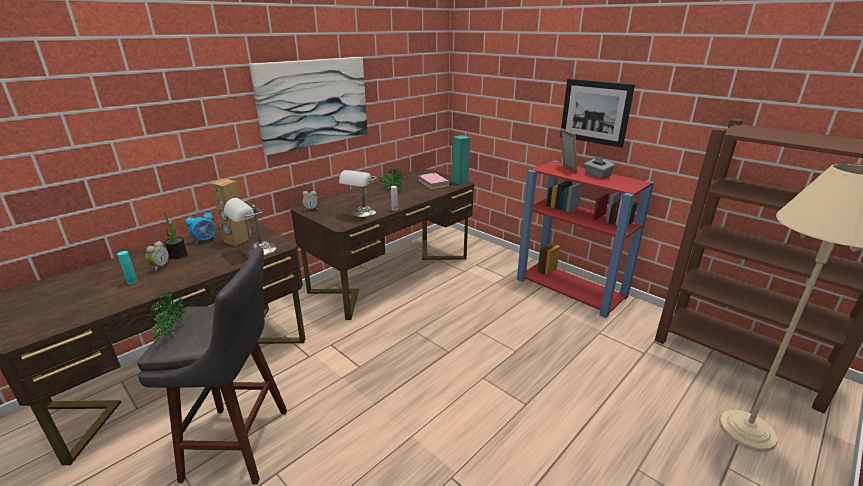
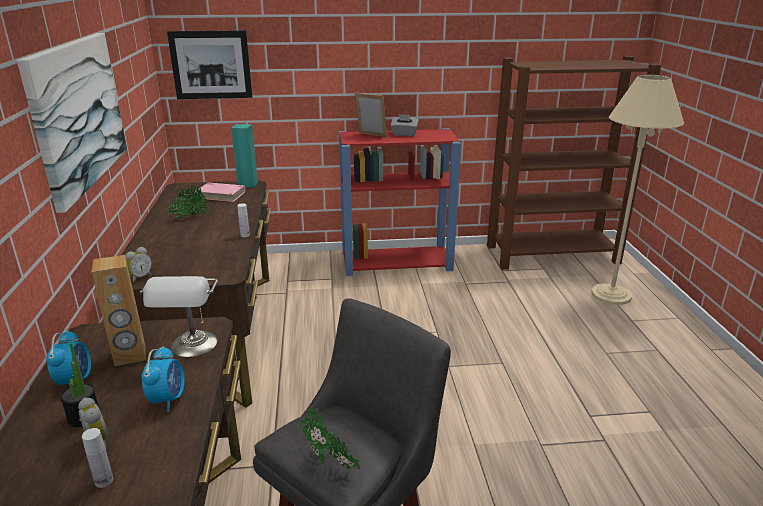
camera: 50 degrees left, 0 degrees up
turquoise bottle [117,251,138,284] -> white bottle [82,428,113,488]
white table lamp [339,170,377,217] -> none
picture [560,79,635,148] -> picture moved to [167,30,252,99]
none -> alarm clock [141,346,185,412]

